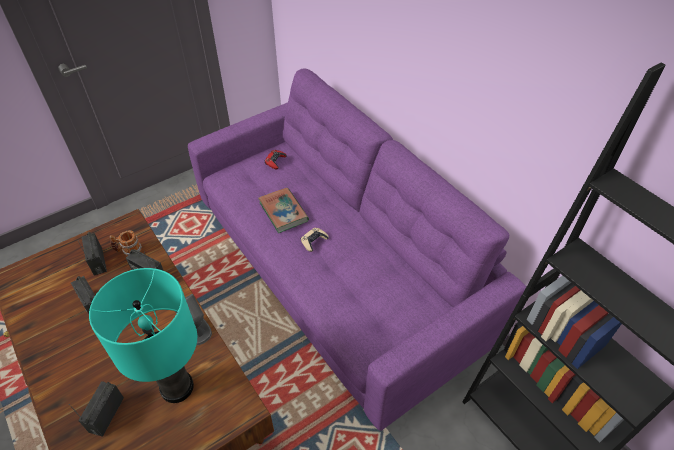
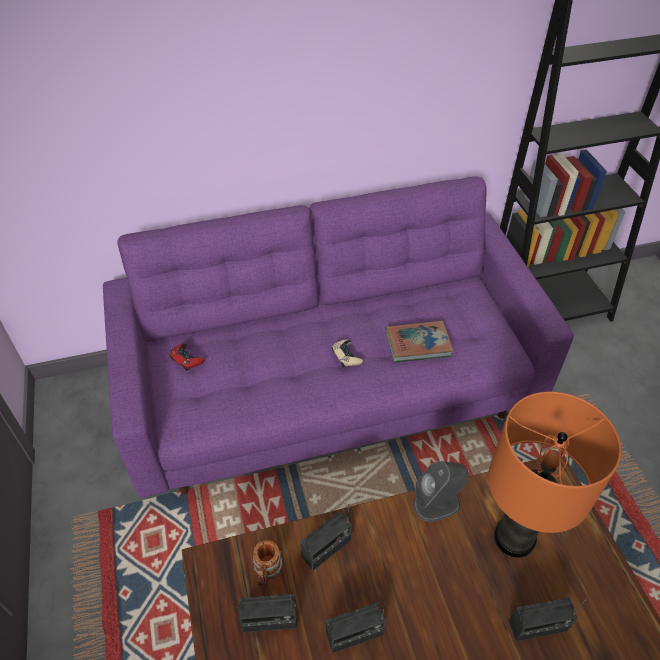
camera: 70 degrees left, 0 degrees up
radio [69,381,124,437] -> radio turned 45 degrees counterclockwise [509,597,587,642]
turquoise table lamp [89,268,197,403] -> orange table lamp [488,391,622,558]
book [258,188,309,233] -> book moved to [385,321,454,363]

